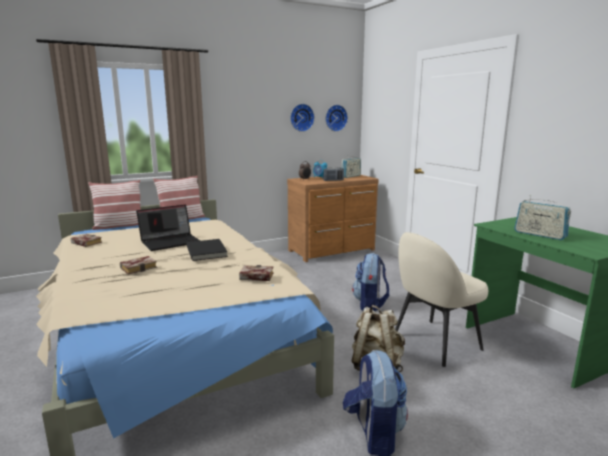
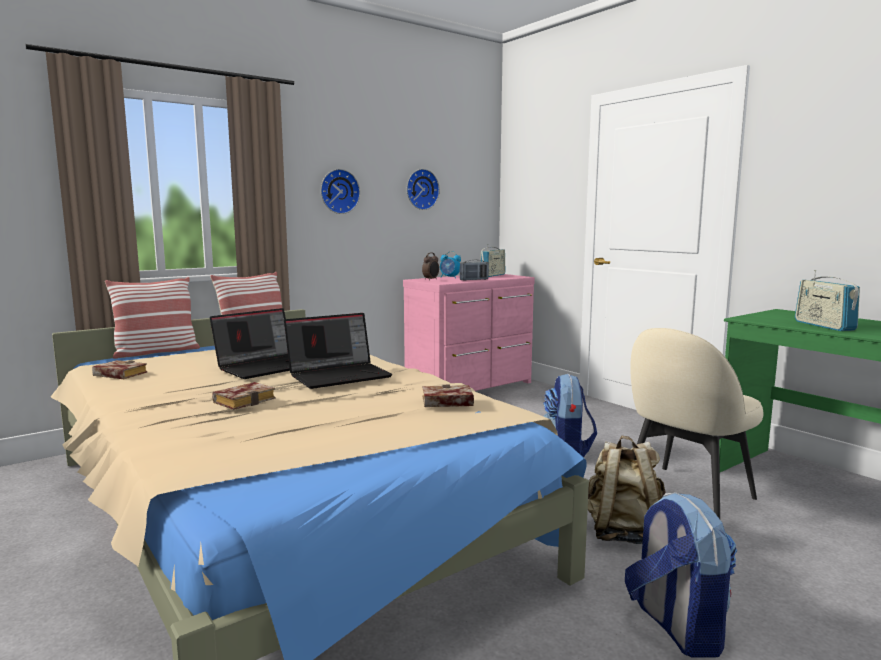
camera: 10 degrees left, 5 degrees down
black book [186,239,228,261] -> laptop [284,313,392,389]
brown dresser [287,175,379,262] -> pink dresser [403,274,535,391]
wall clock [325,105,348,132] -> wall clock moved to [321,169,360,214]
radio [514,195,571,240] -> radio turned 45 degrees clockwise [795,270,860,331]

